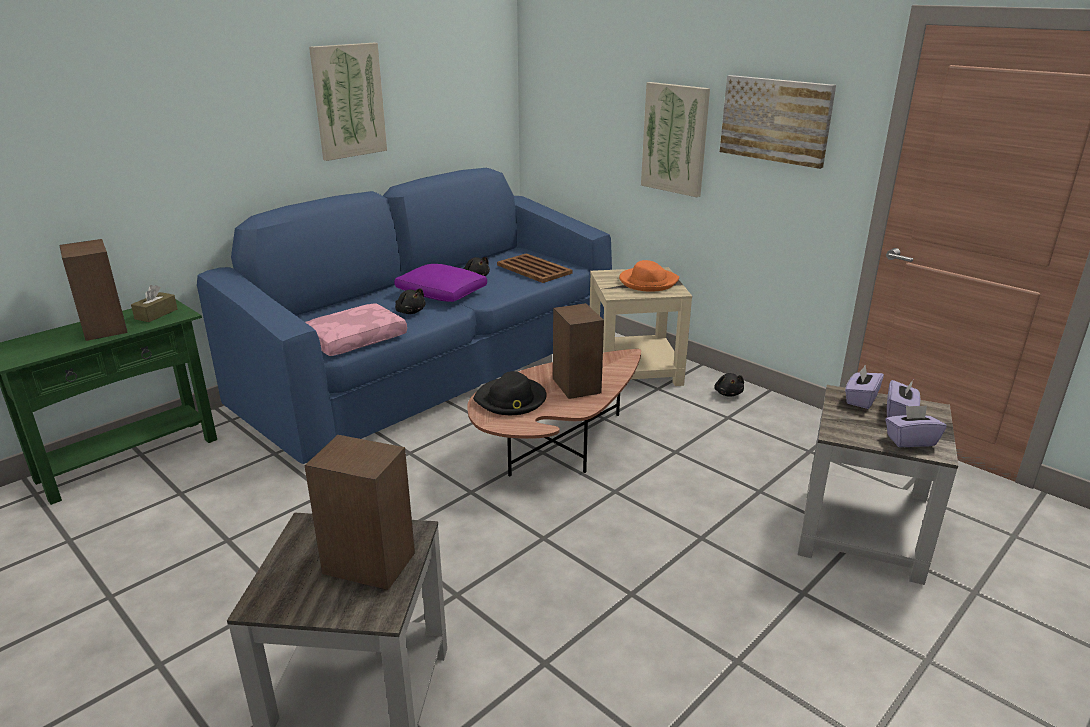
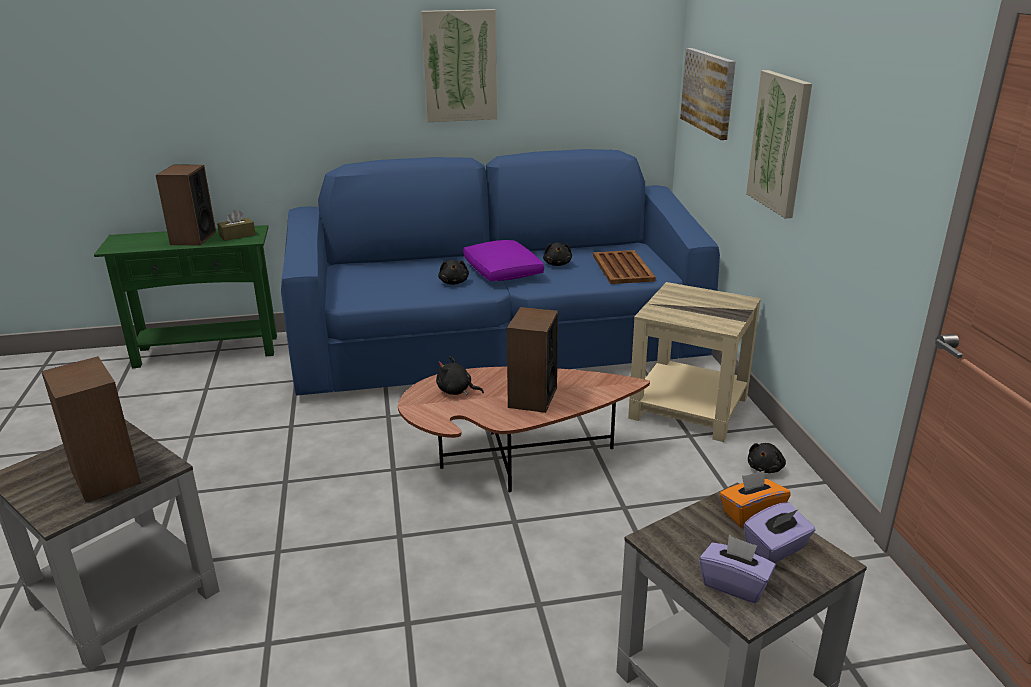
camera: 35 degrees right, 0 degrees up
pink pillow [305,303,407,356] -> none
black hat [473,371,547,415] -> black plush toy [436,356,484,395]
orange hat [619,260,679,292] -> none
picture [720,75,836,169] -> picture moved to [680,48,736,140]
purple tissue box [845,364,884,409] -> orange tissue box [720,470,791,528]

